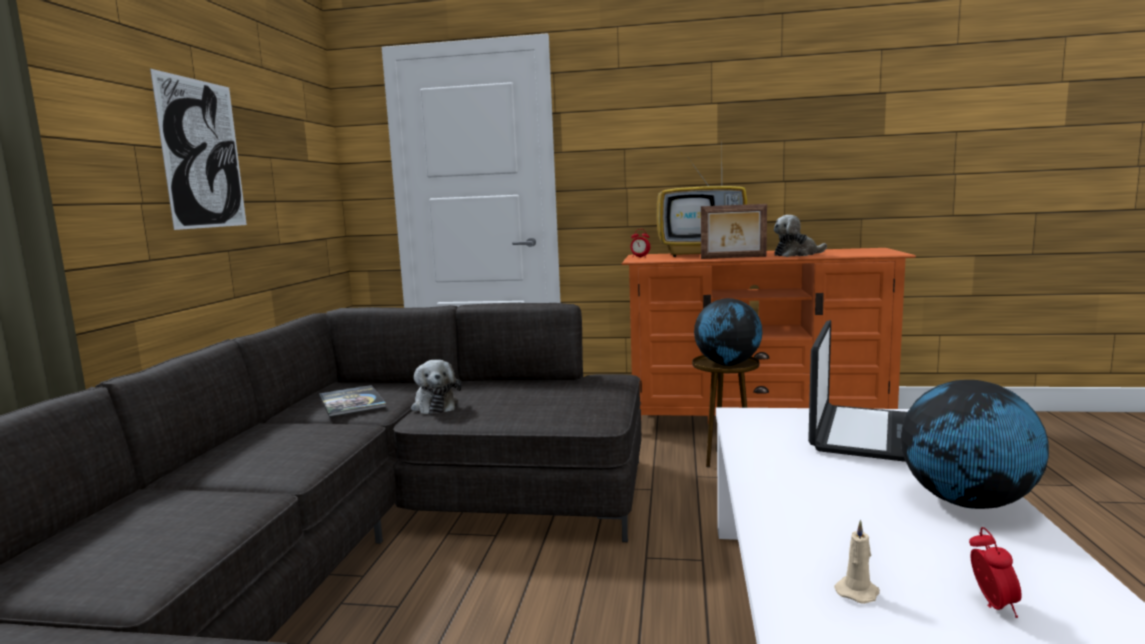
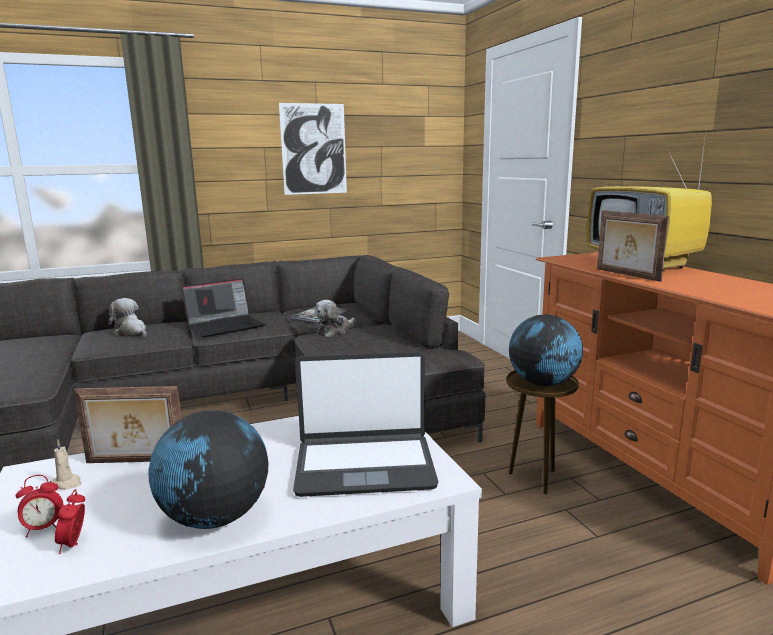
camera: 60 degrees right, 5 degrees up
alarm clock [631,229,650,258] -> alarm clock moved to [55,489,85,554]
plush toy [774,215,827,257] -> plush toy moved to [108,298,147,337]
none -> picture frame [73,386,182,463]
none -> laptop [181,278,265,338]

